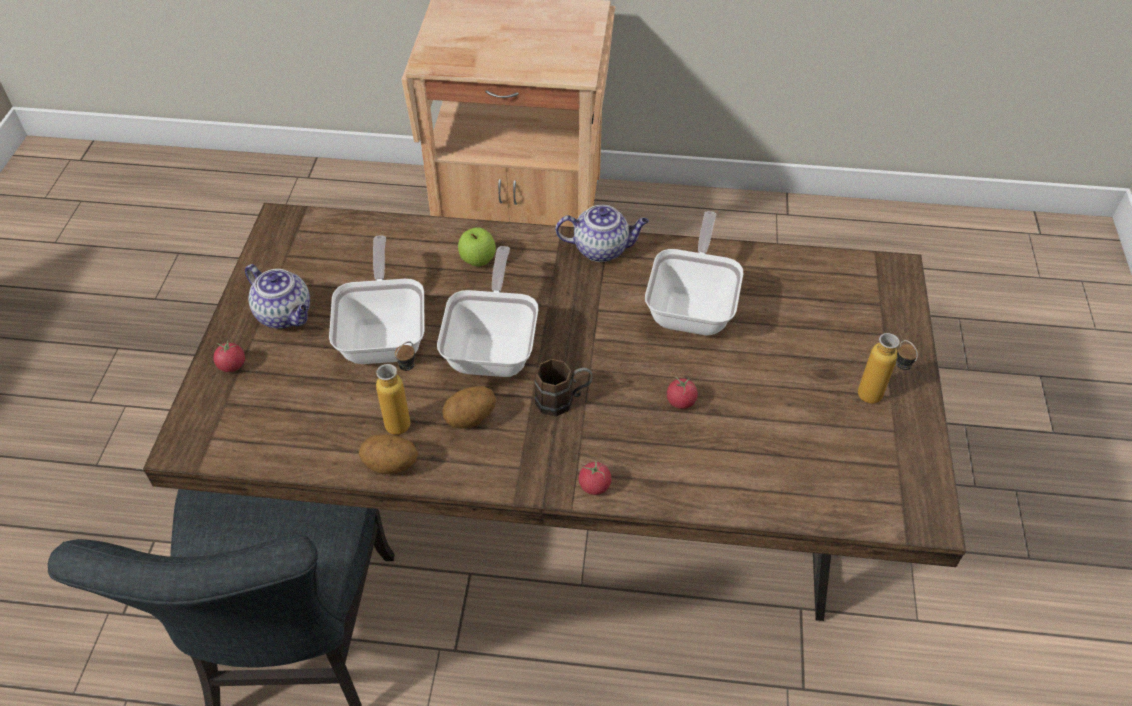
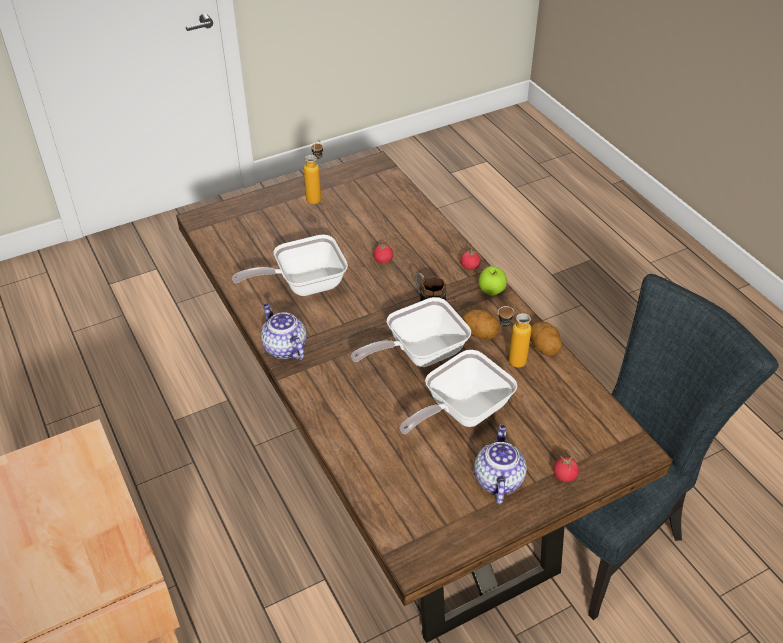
camera: 125 degrees left, 5 degrees down
apple [458,227,496,266] -> apple moved to [478,266,507,296]

